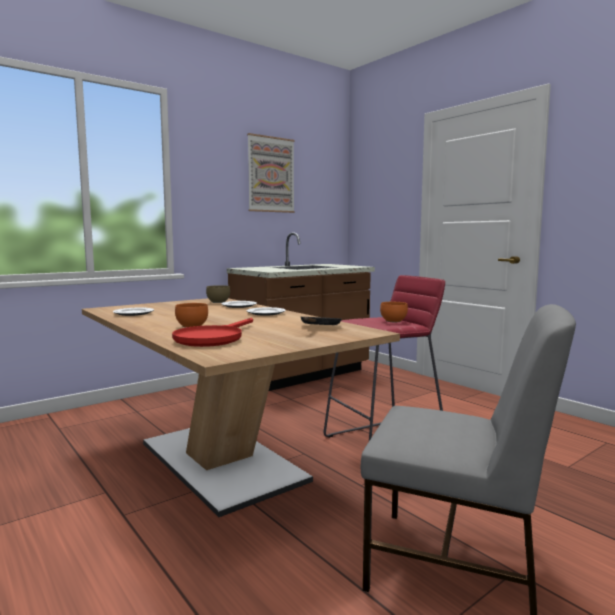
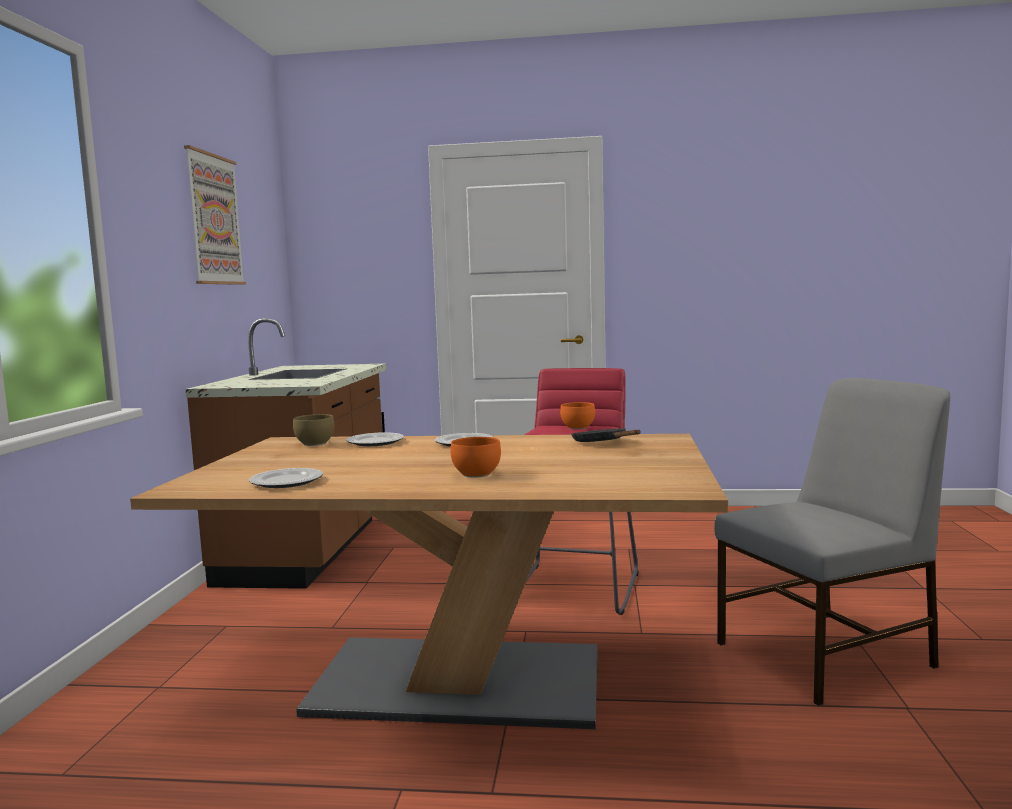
camera: 45 degrees left, 0 degrees up
red frying pan [172,318,253,347] -> none

